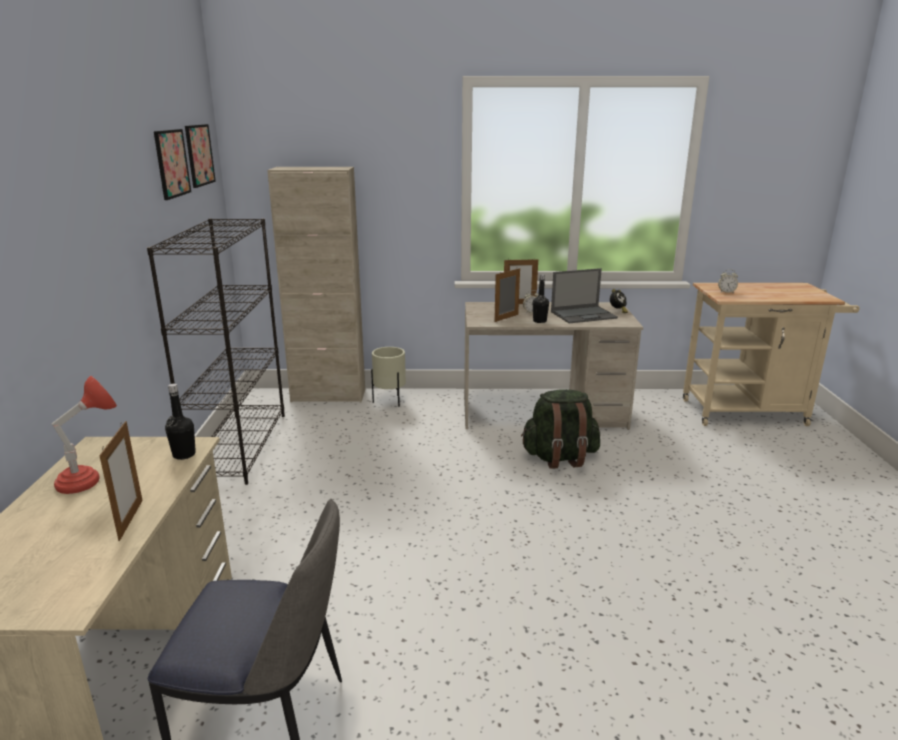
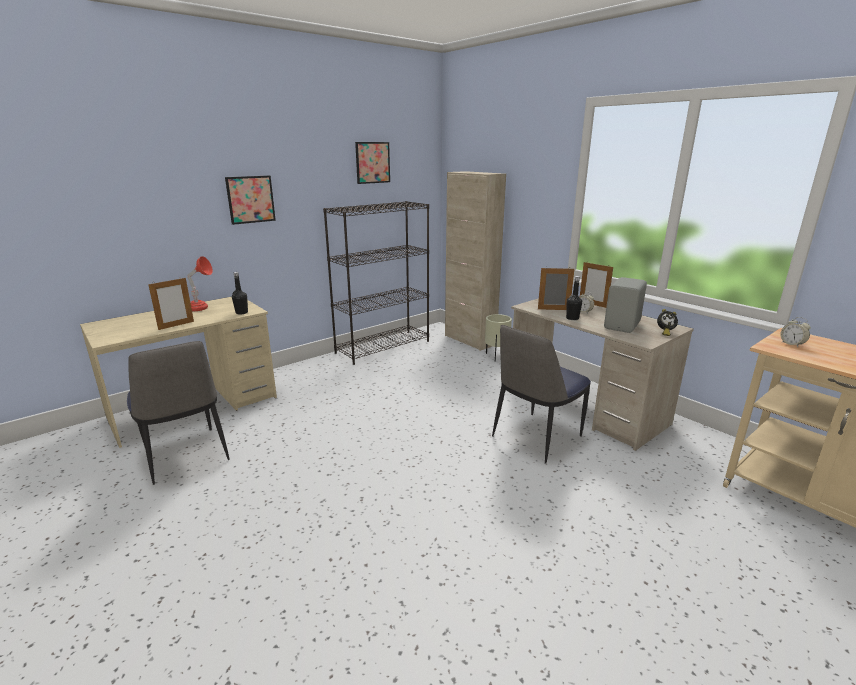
camera: 50 degrees right, 0 degrees up
picture [185,124,216,188] -> picture moved to [225,176,276,225]
green backpack [521,389,600,468] -> chair [492,325,591,464]
laptop [551,268,618,323] -> grey speaker [604,277,647,333]

